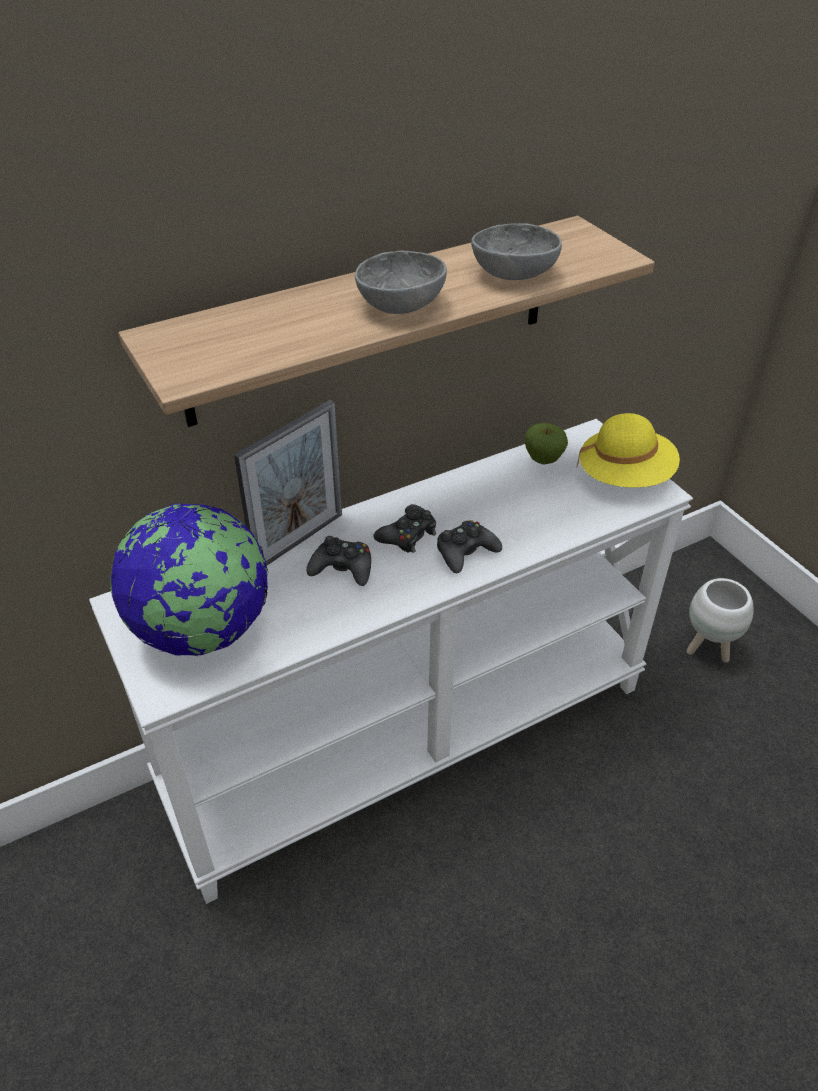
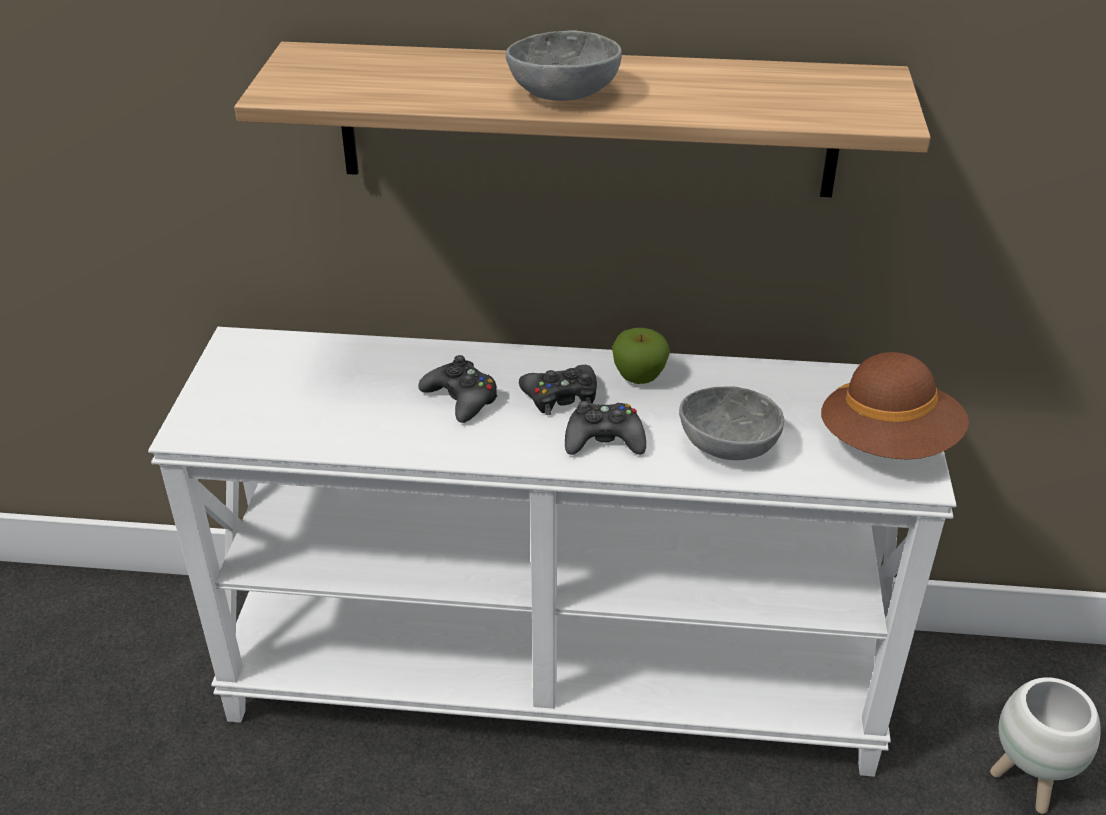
camera: 35 degrees right, 5 degrees down
globe [110,504,269,656] -> none
picture frame [234,400,342,565] -> none
grey bowl [471,223,562,280] -> grey bowl moved to [679,386,784,460]
apple [524,423,568,464] -> apple moved to [612,328,670,384]
yellow hat [577,413,680,488] -> brown hat [821,352,969,460]

